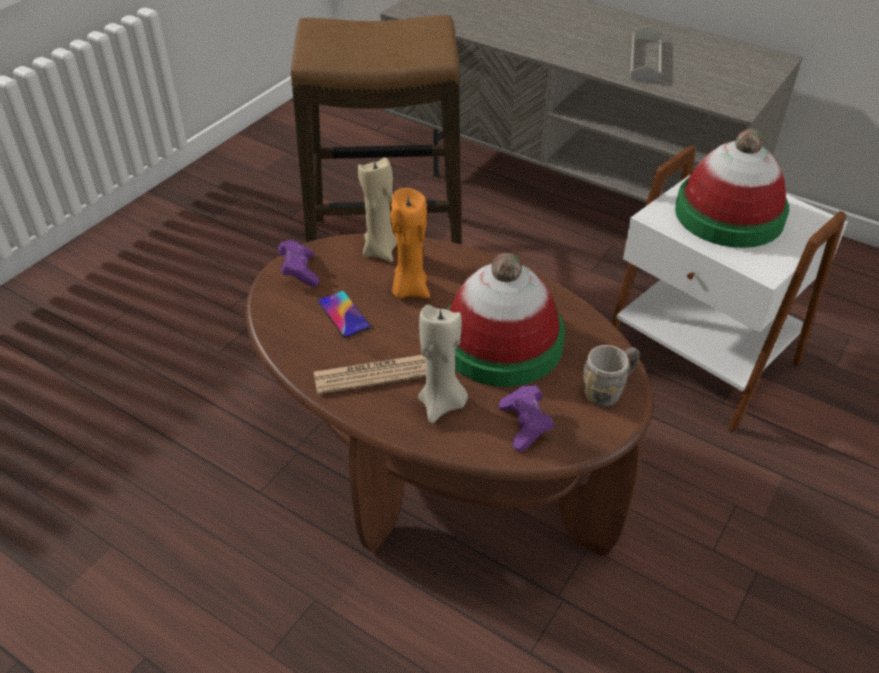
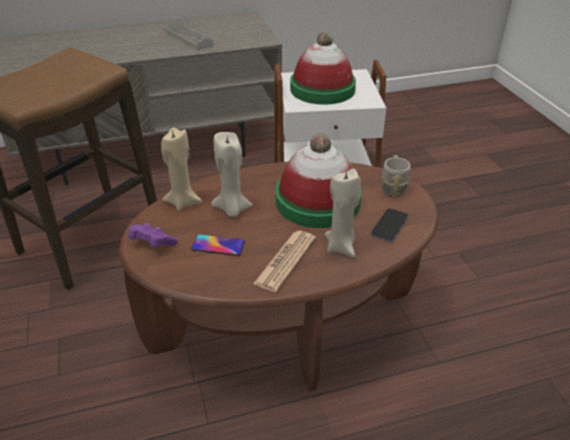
camera: 50 degrees left, 5 degrees down
orange candle [391,188,430,298] -> beige candle [211,132,253,217]
purple game controller [499,385,554,452] -> phone [371,208,408,242]

